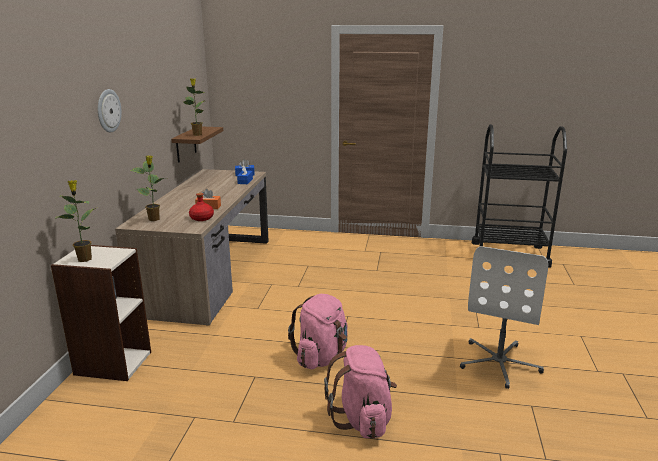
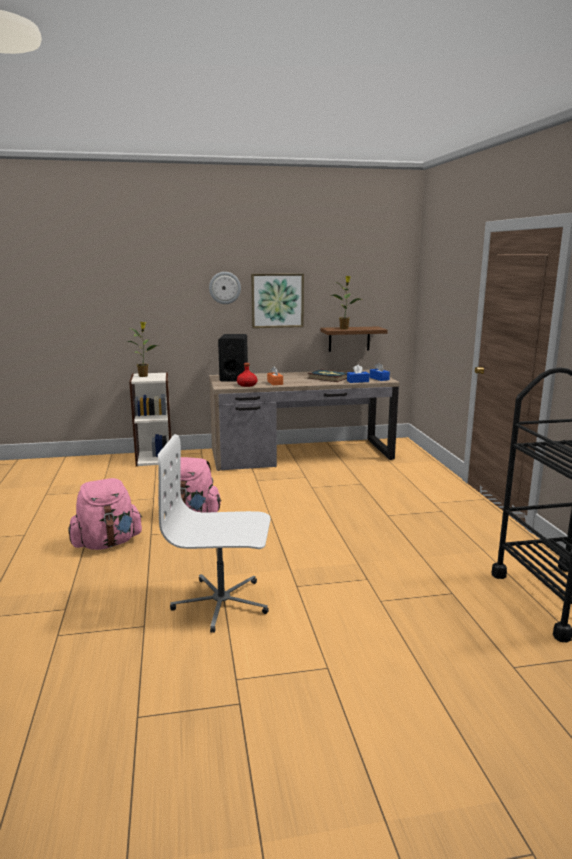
camera: 70 degrees right, 5 degrees down
potted plant [130,155,166,221] -> black speaker [218,334,248,382]
none -> picture [251,274,304,328]
none -> book [308,369,347,382]

